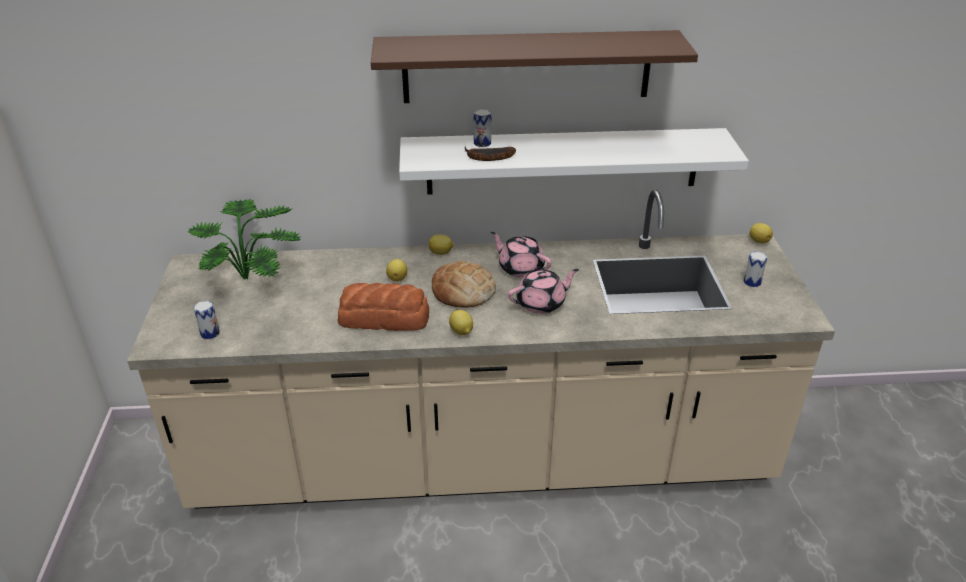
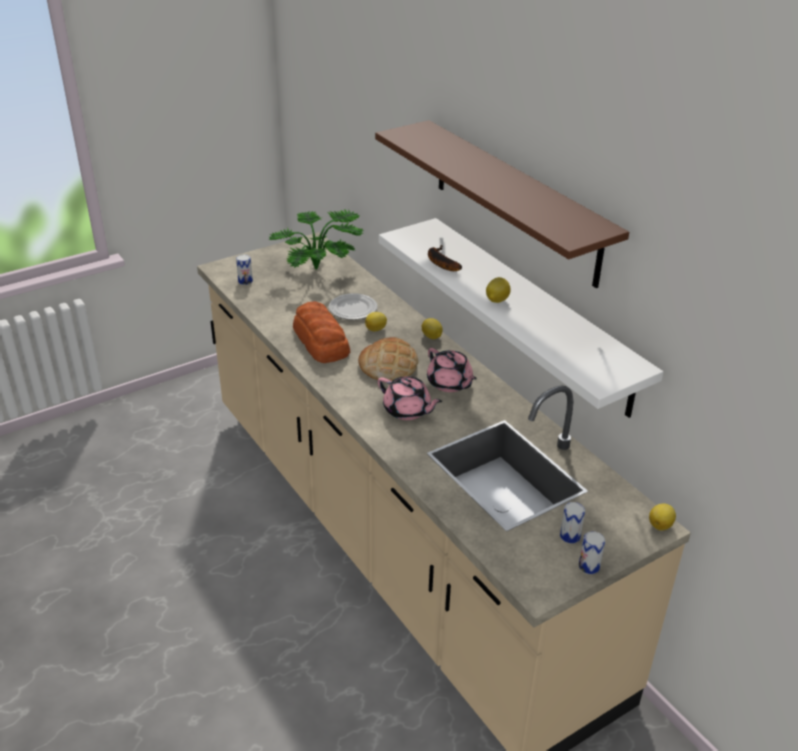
camera: 60 degrees right, 0 degrees up
lemon [449,310,473,335] -> lemon moved to [486,277,511,303]
can [474,109,491,147] -> can moved to [579,531,605,574]
pink teapot [491,232,552,278] -> pink teapot turned 135 degrees clockwise [427,348,477,392]
none -> plate [329,293,378,320]

